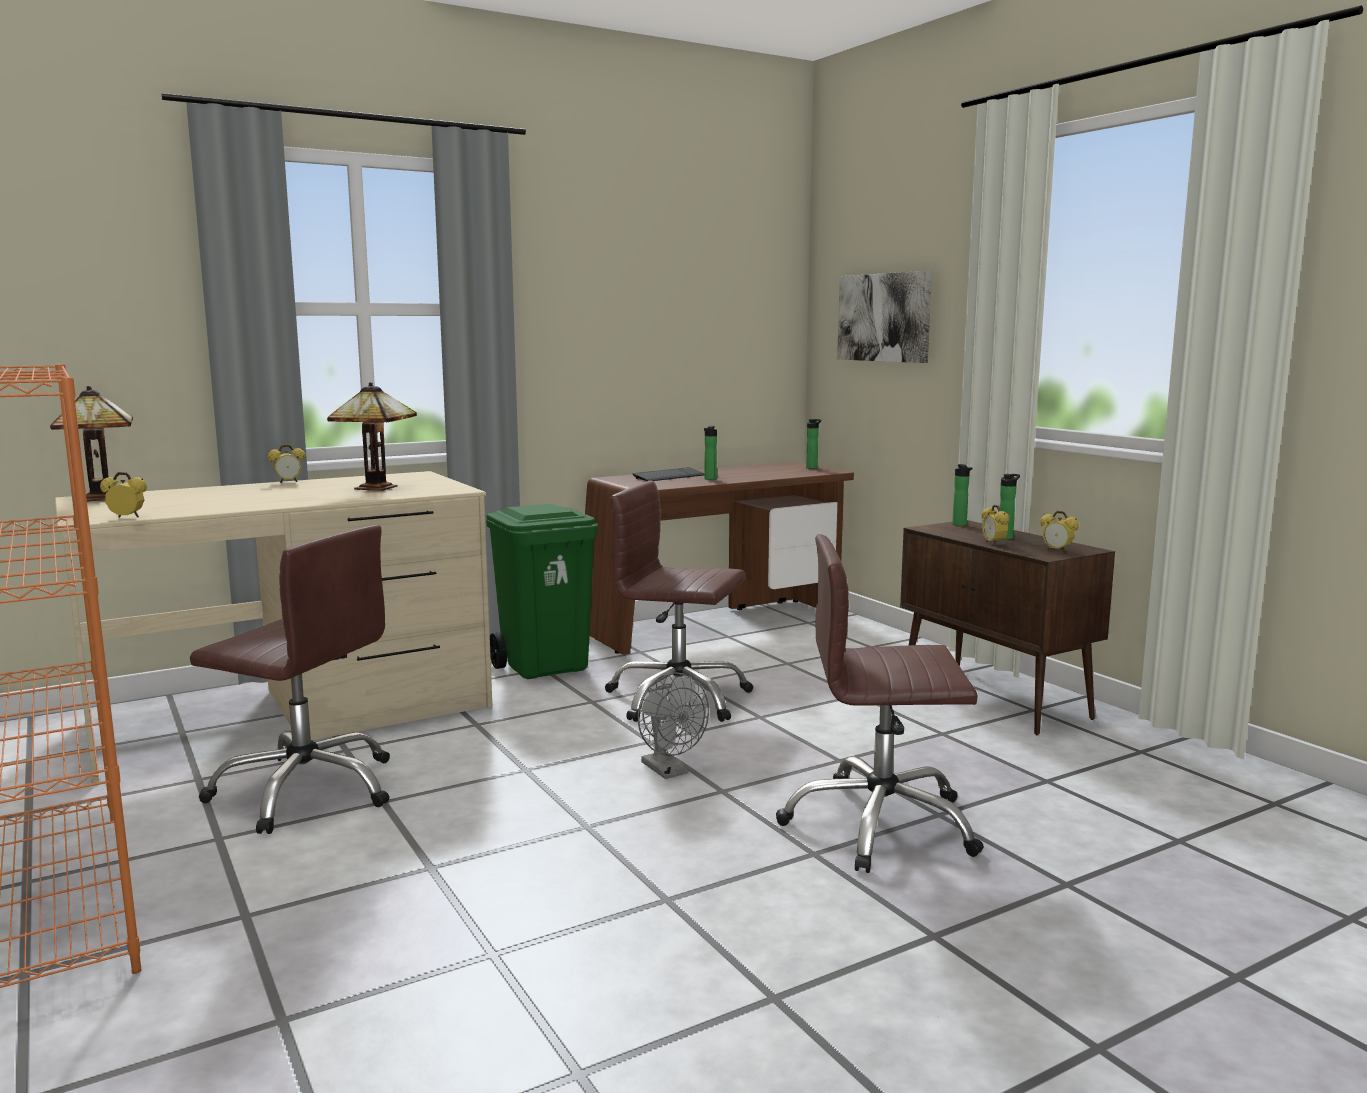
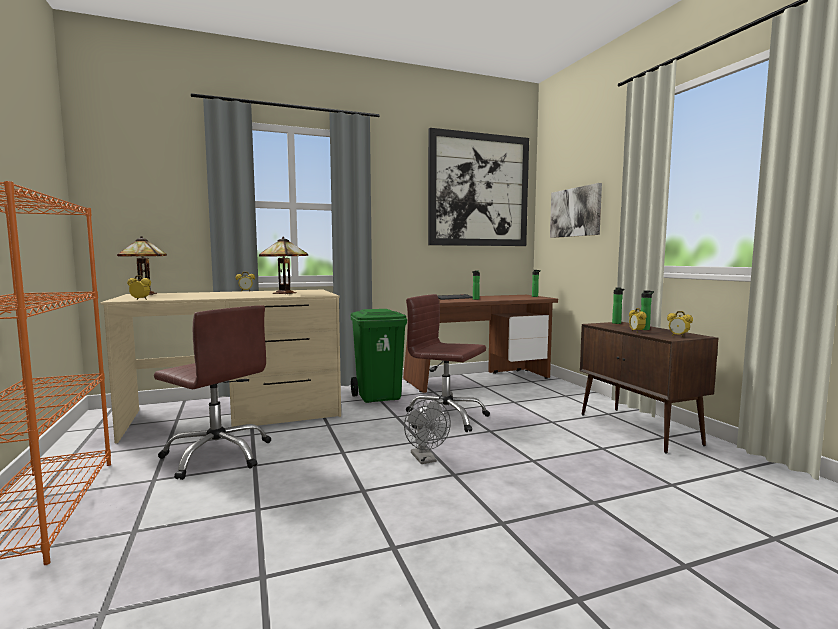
camera: 10 degrees right, 5 degrees down
brown office chair [776,534,984,873] -> none
none -> picture [428,128,529,246]

